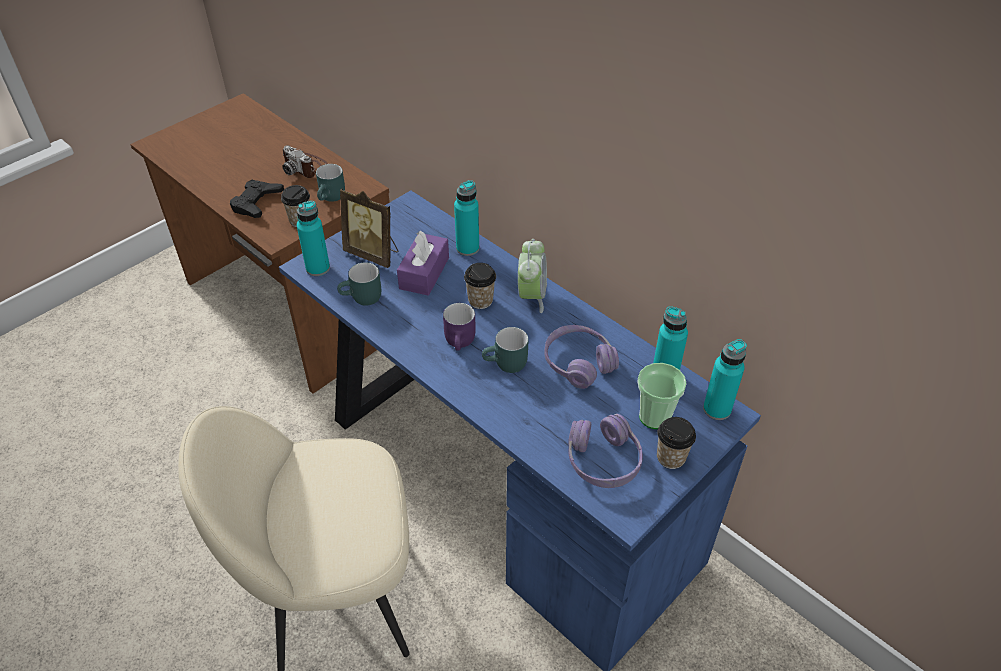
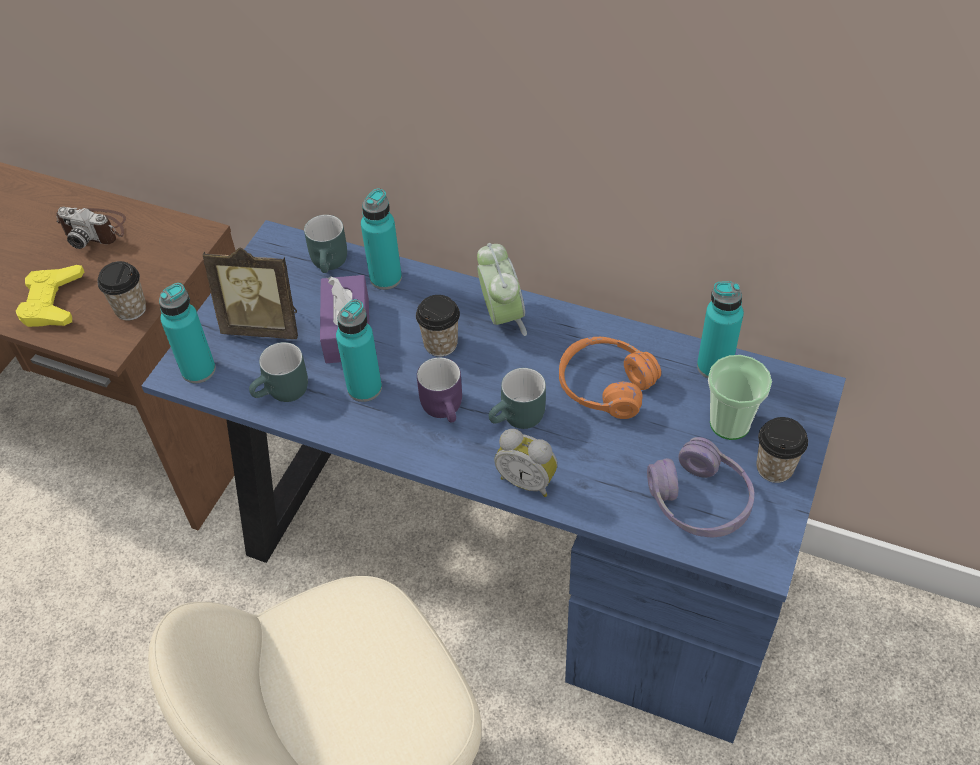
camera: 20 degrees left, 5 degrees up
black game controller [230,180,284,218] -> yellow game controller [16,265,85,327]
turquoise mug [316,164,345,202] -> turquoise mug moved to [304,215,347,273]
purple headphones [544,325,619,389] -> orange headphones [559,337,661,419]
turquoise bottle [703,339,747,420] -> turquoise bottle moved to [336,299,382,402]
none -> alarm clock [494,429,558,497]

